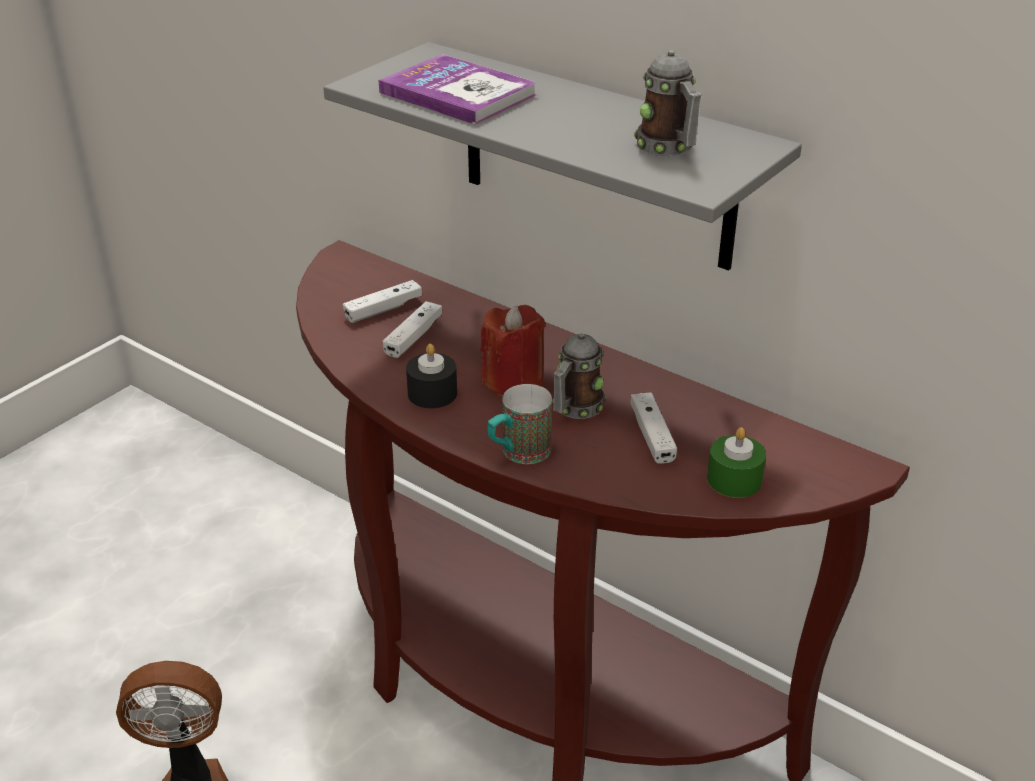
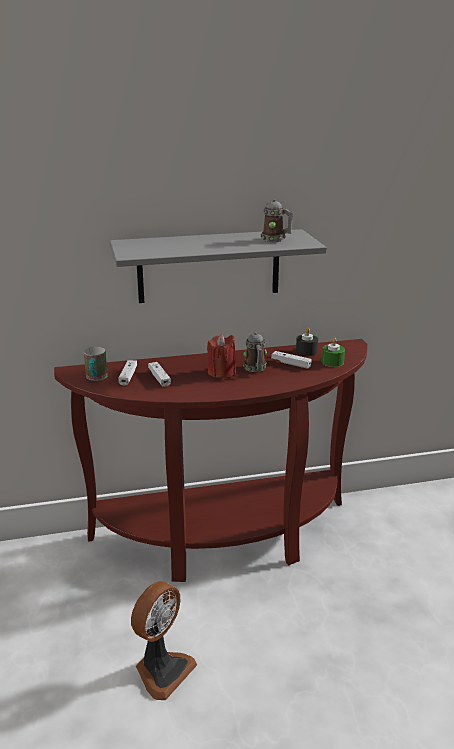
camera: 50 degrees left, 10 degrees down
book [379,54,537,125] -> none
black candle [406,344,457,408] -> black candle moved to [296,328,318,356]
mug [487,384,552,464] -> mug moved to [84,347,108,381]

